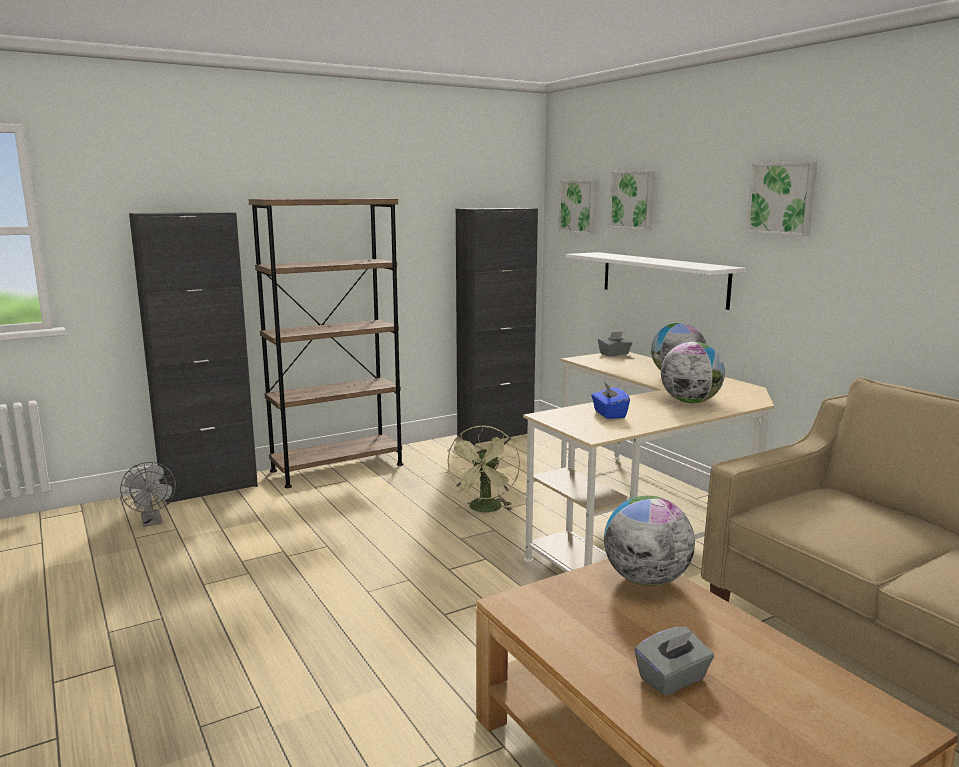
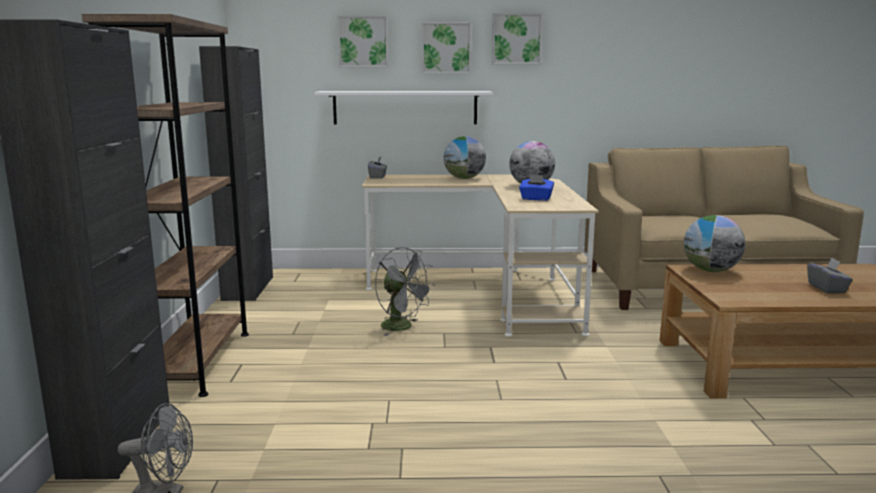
camera: 60 degrees left, 0 degrees up
green fan [446,426,520,512] -> grey fan [375,247,435,336]
picture [559,180,597,234] -> picture moved to [422,22,471,73]

